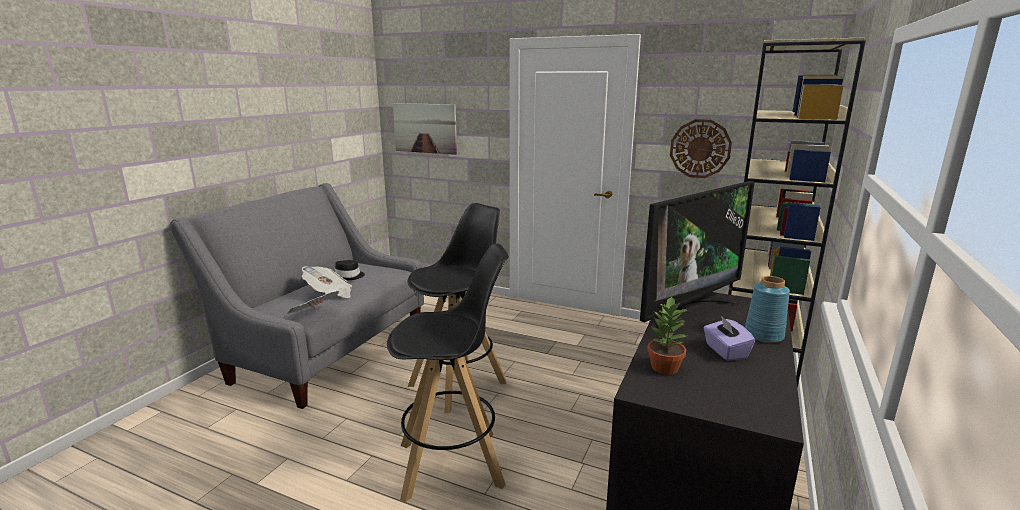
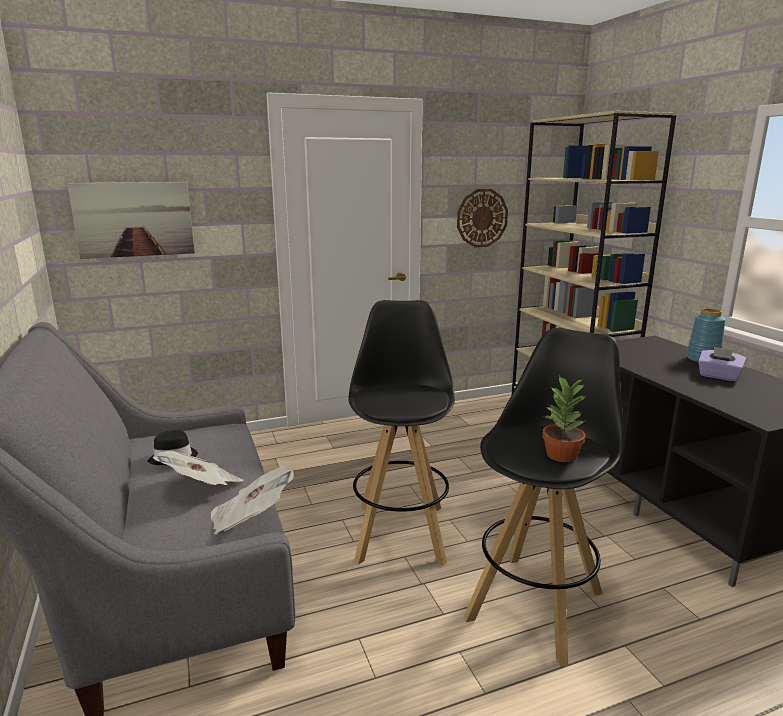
camera: 45 degrees left, 0 degrees up
television [640,181,755,335] -> none
potted plant [647,296,688,375] -> potted plant moved to [542,375,587,462]

